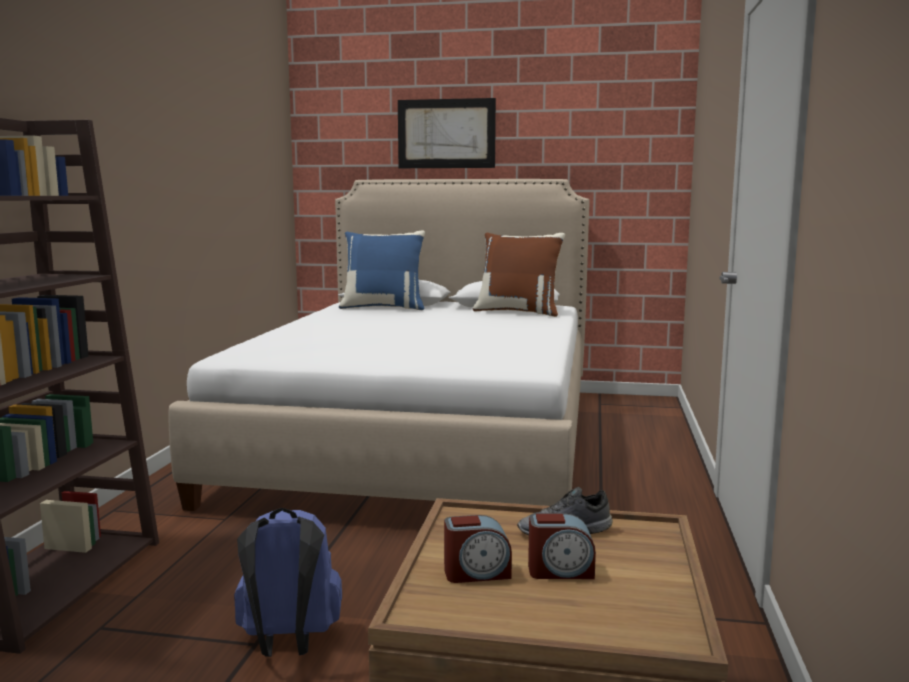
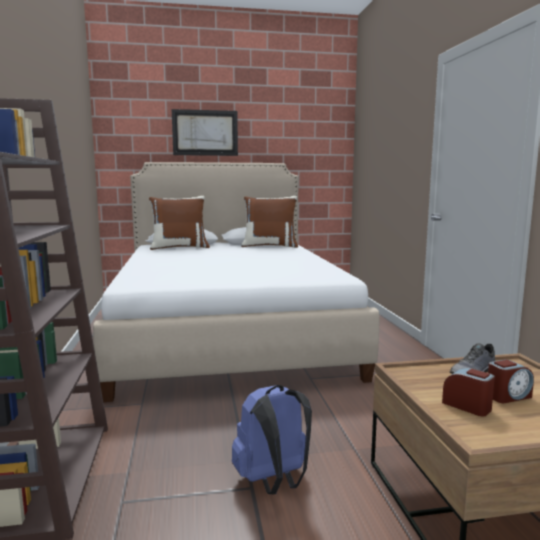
camera: 20 degrees left, 0 degrees up
blue pillow [339,231,425,310] -> brown pillow [149,196,210,250]
alarm clock [444,515,512,583] -> alarm clock turned 105 degrees counterclockwise [442,368,495,417]

